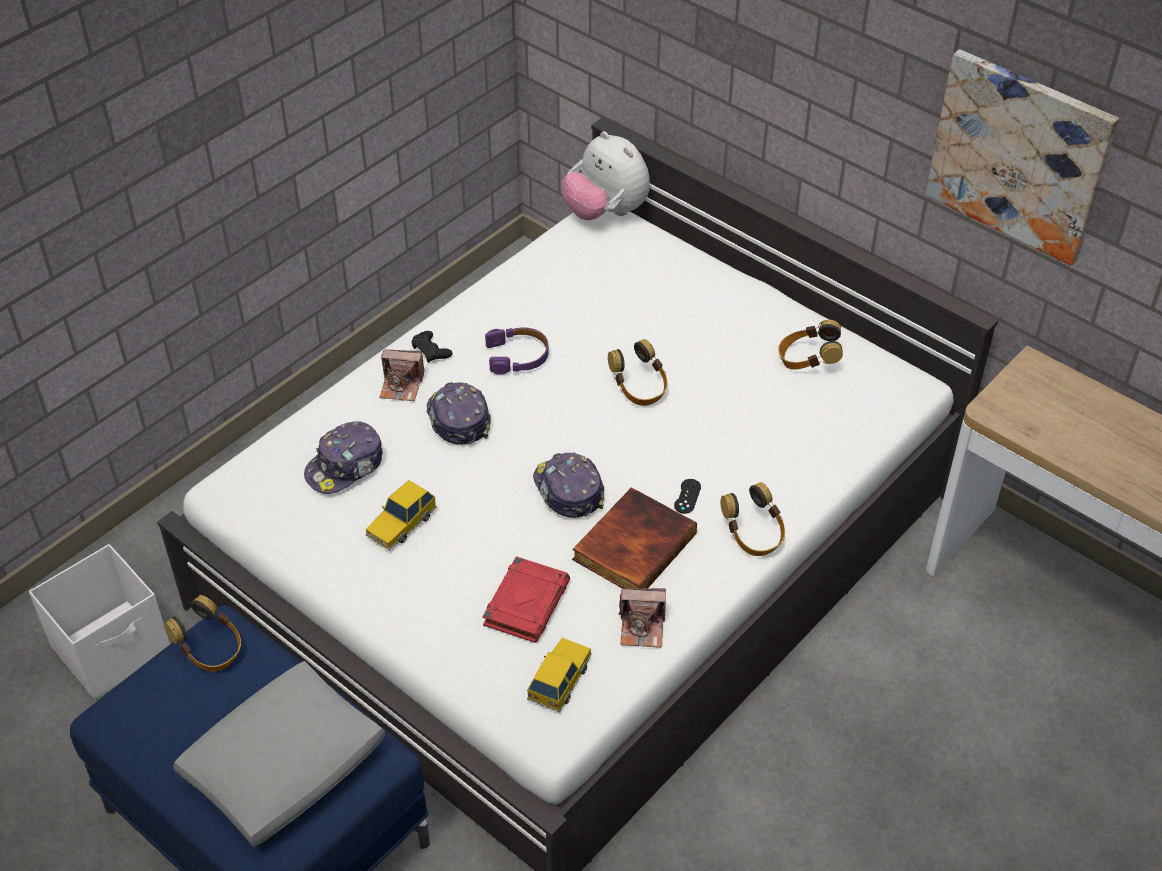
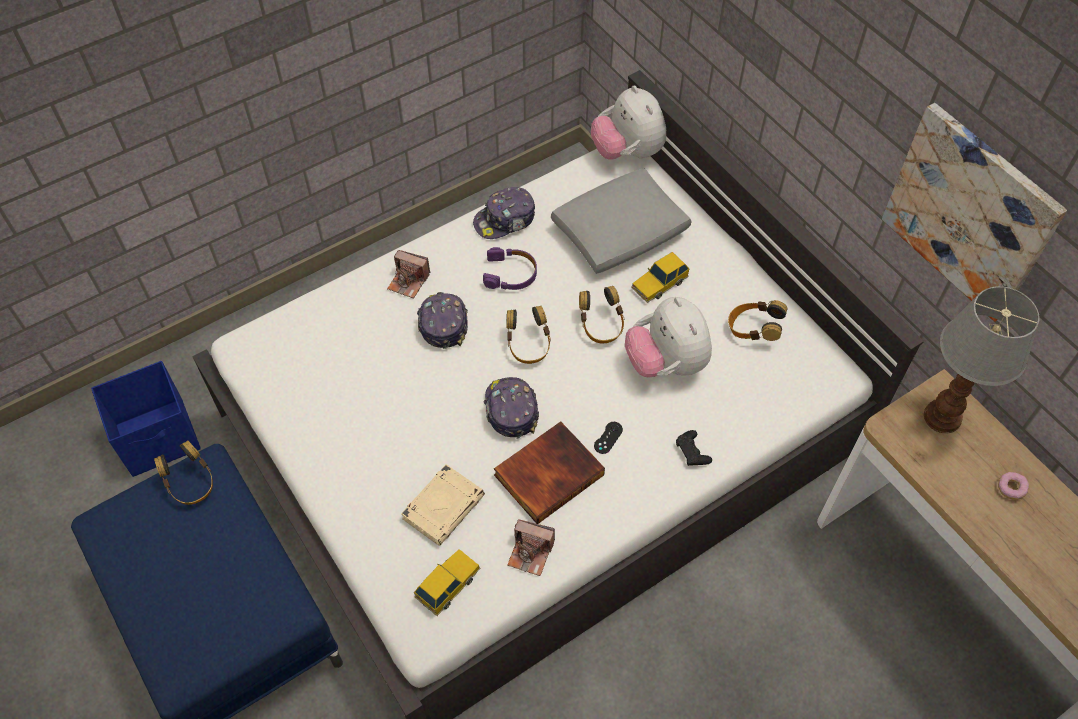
camera: 15 degrees right, 10 degrees up
white storage box [29,544,170,699] -> blue storage box [91,361,201,477]
grey pillow [173,661,385,847] -> grey pillow moved to [551,168,691,274]
cap [304,422,383,494] -> cap moved to [473,187,535,239]
toy car [365,480,437,550] -> toy car moved to [631,252,689,303]
black game controller [411,331,452,363] -> black game controller moved to [676,430,712,466]
red book [482,556,570,643] -> beige book [401,464,485,546]
headphones [720,482,785,556] -> headphones moved to [506,306,551,364]
none -> plush toy [625,297,712,378]
none -> table lamp [924,286,1040,434]
none -> donut [998,472,1029,500]

